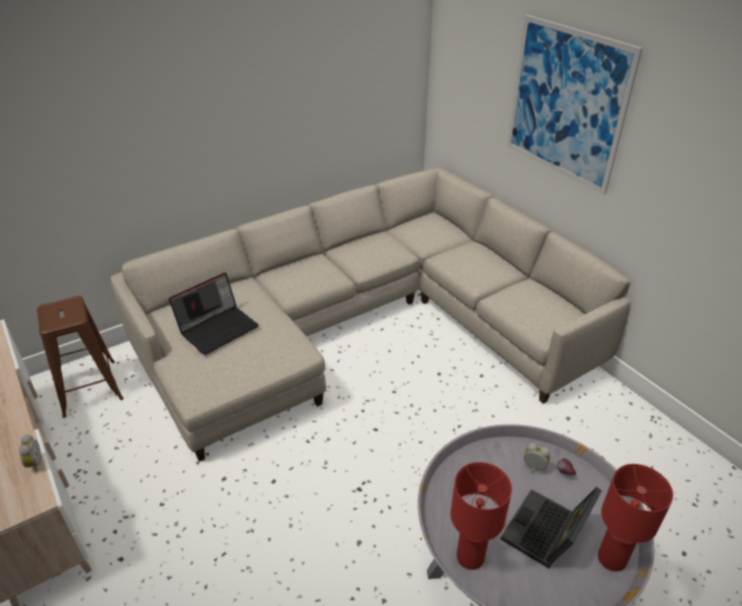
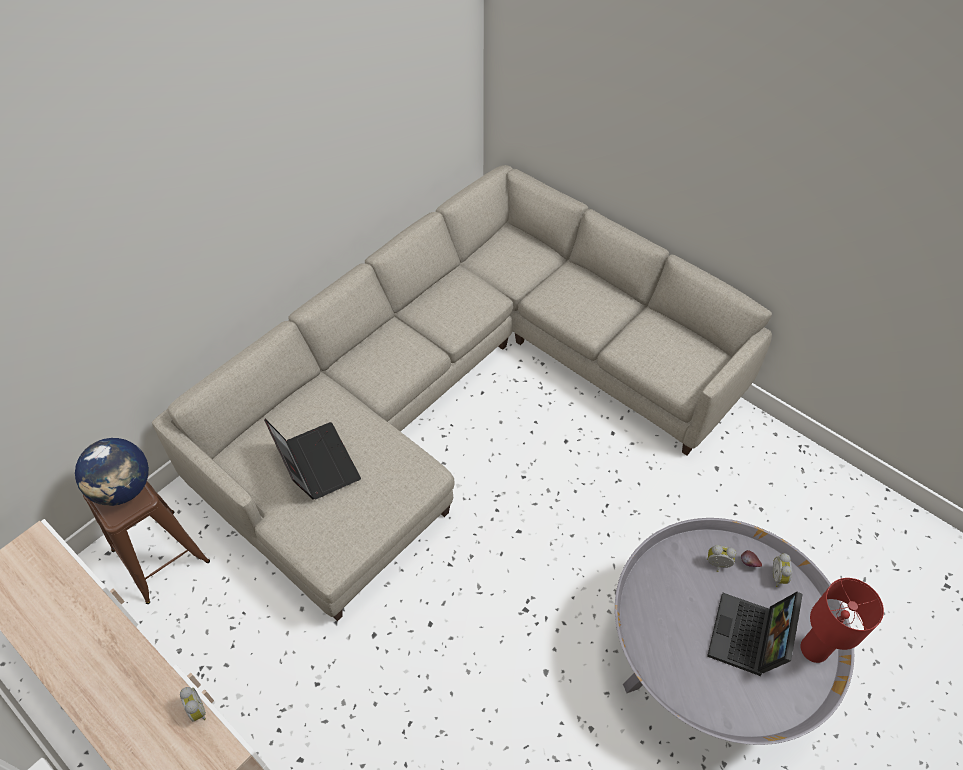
camera: 15 degrees left, 15 degrees up
laptop [169,272,259,355] -> laptop turned 60 degrees counterclockwise [264,419,361,500]
red table lamp [451,462,512,570] -> none
picture [507,15,643,195] -> none
none -> globe [75,438,149,506]
none -> alarm clock [773,553,792,587]

